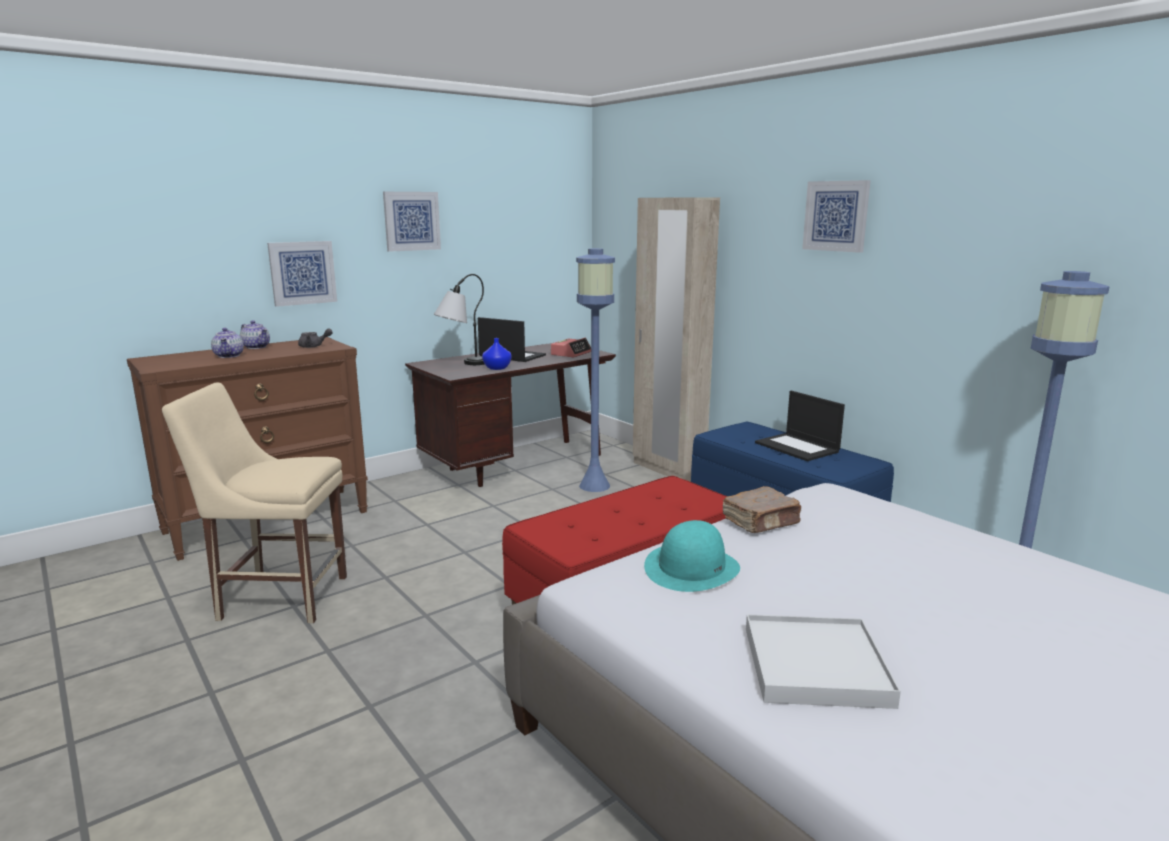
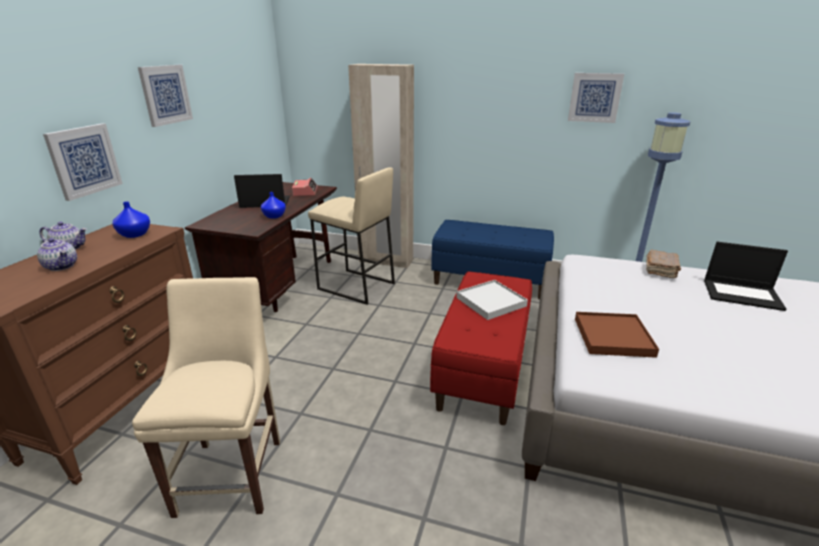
camera: 35 degrees left, 10 degrees up
beige chair [162,383,347,623] -> beige chair turned 120 degrees clockwise [132,277,280,518]
grey teapot [298,329,333,348] -> blue vase [112,201,150,238]
table lamp [434,274,485,365] -> none
blue floor lamp [576,248,615,492] -> beige stool [308,167,395,305]
turquoise hat [644,520,740,592] -> brown tray [575,312,659,358]
brown book [722,486,802,533] -> brown book moved to [646,250,681,278]
white tray [746,614,901,709] -> white tray moved to [456,280,528,320]
laptop [755,391,845,461] -> laptop moved to [704,242,788,311]
picture [802,180,871,253] -> picture moved to [568,73,624,123]

